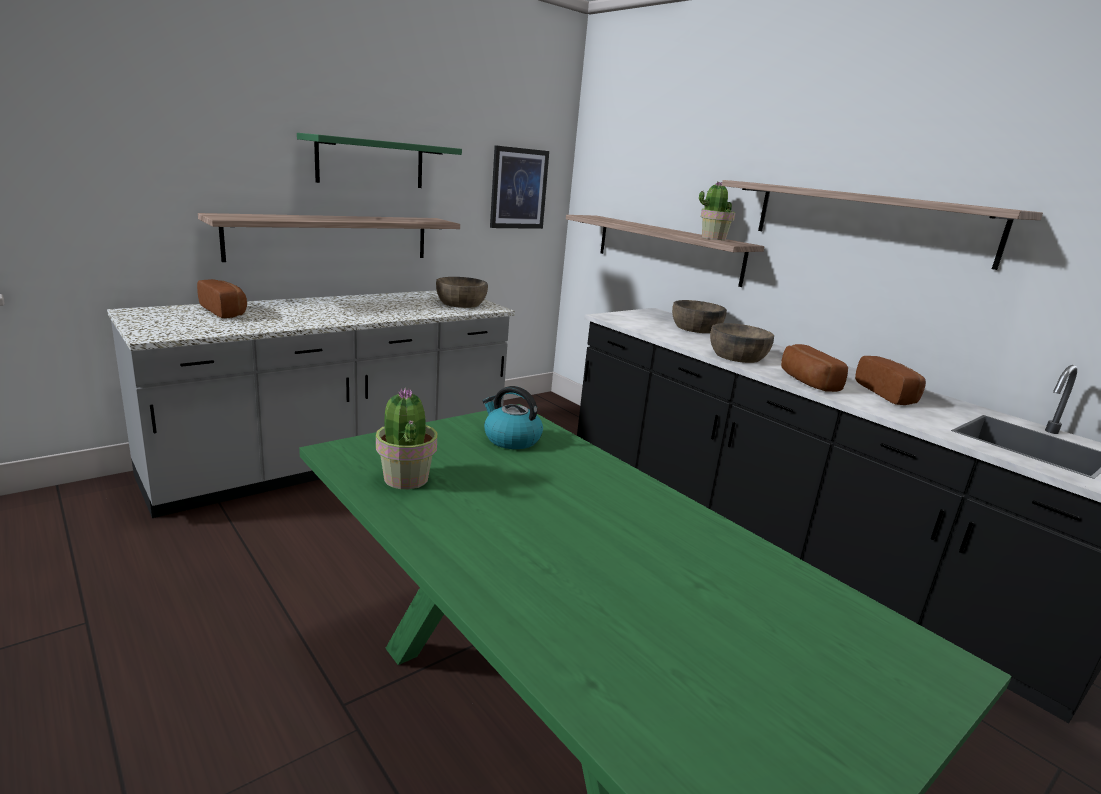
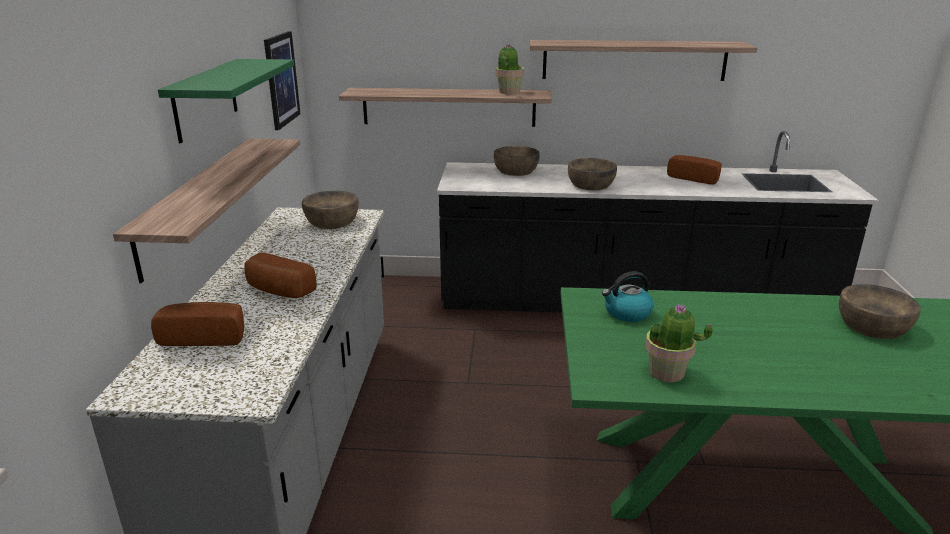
camera: 45 degrees left, 5 degrees up
bread [781,344,848,392] -> bread moved to [245,252,317,298]
none -> brown bowl [839,284,921,339]

